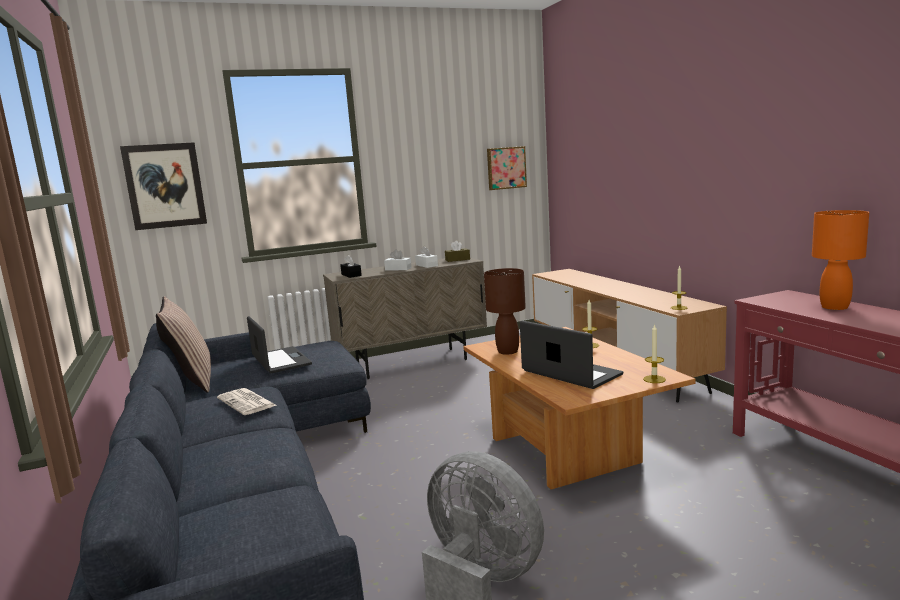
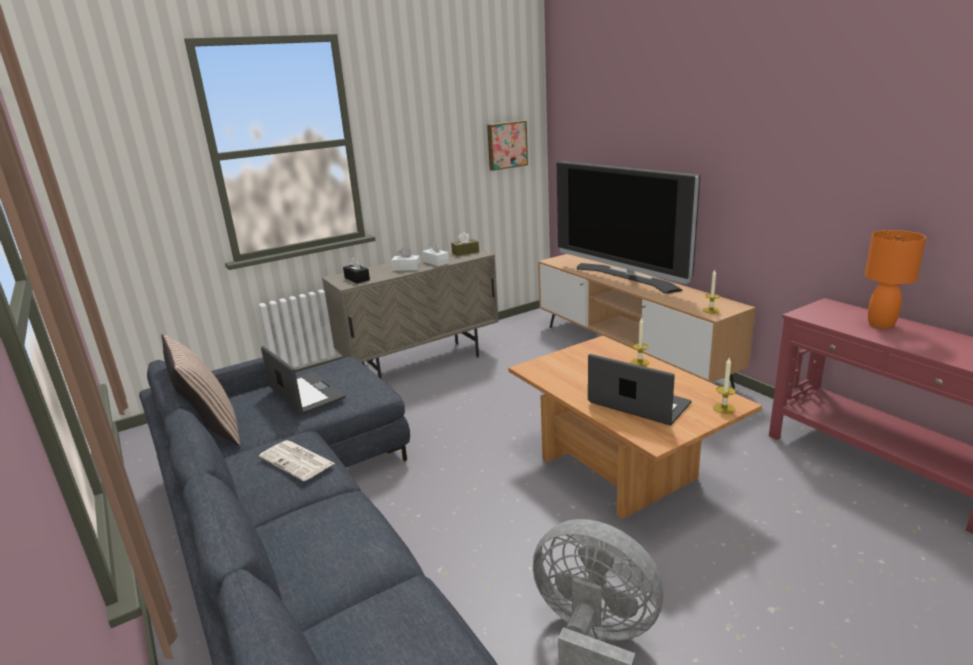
camera: 10 degrees left, 10 degrees up
picture [120,142,207,230] -> none
brown table lamp [484,268,526,355] -> none
none -> television [557,161,700,294]

